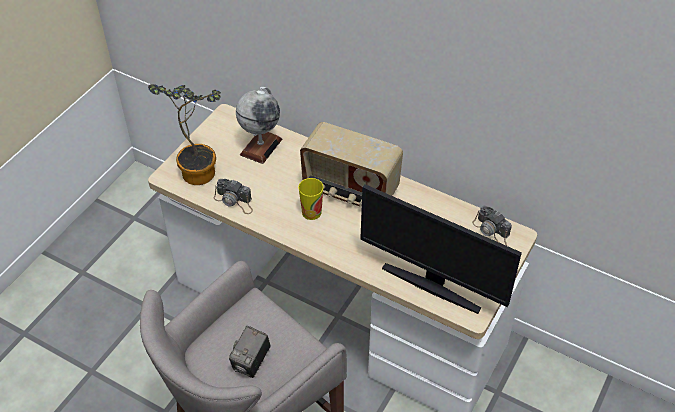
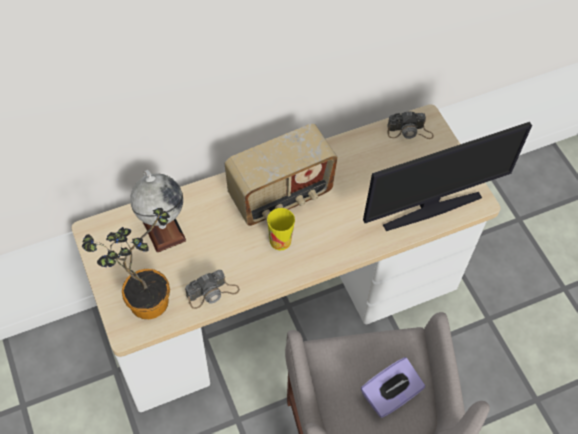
camera: 55 degrees left, 10 degrees up
camera [229,326,270,378] -> purple tissue box [361,357,425,418]

